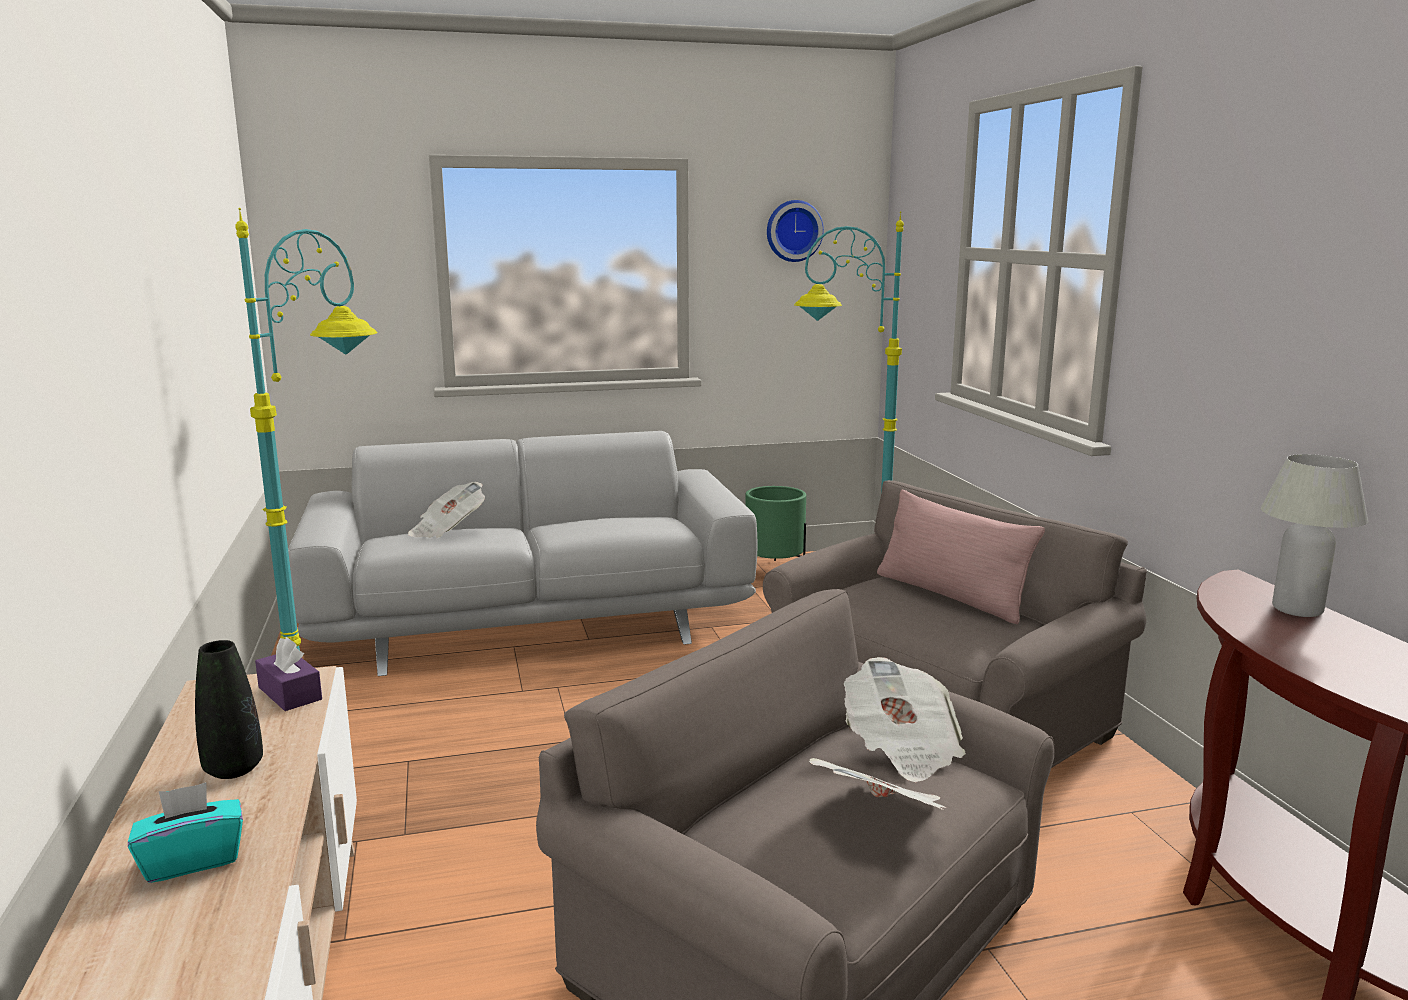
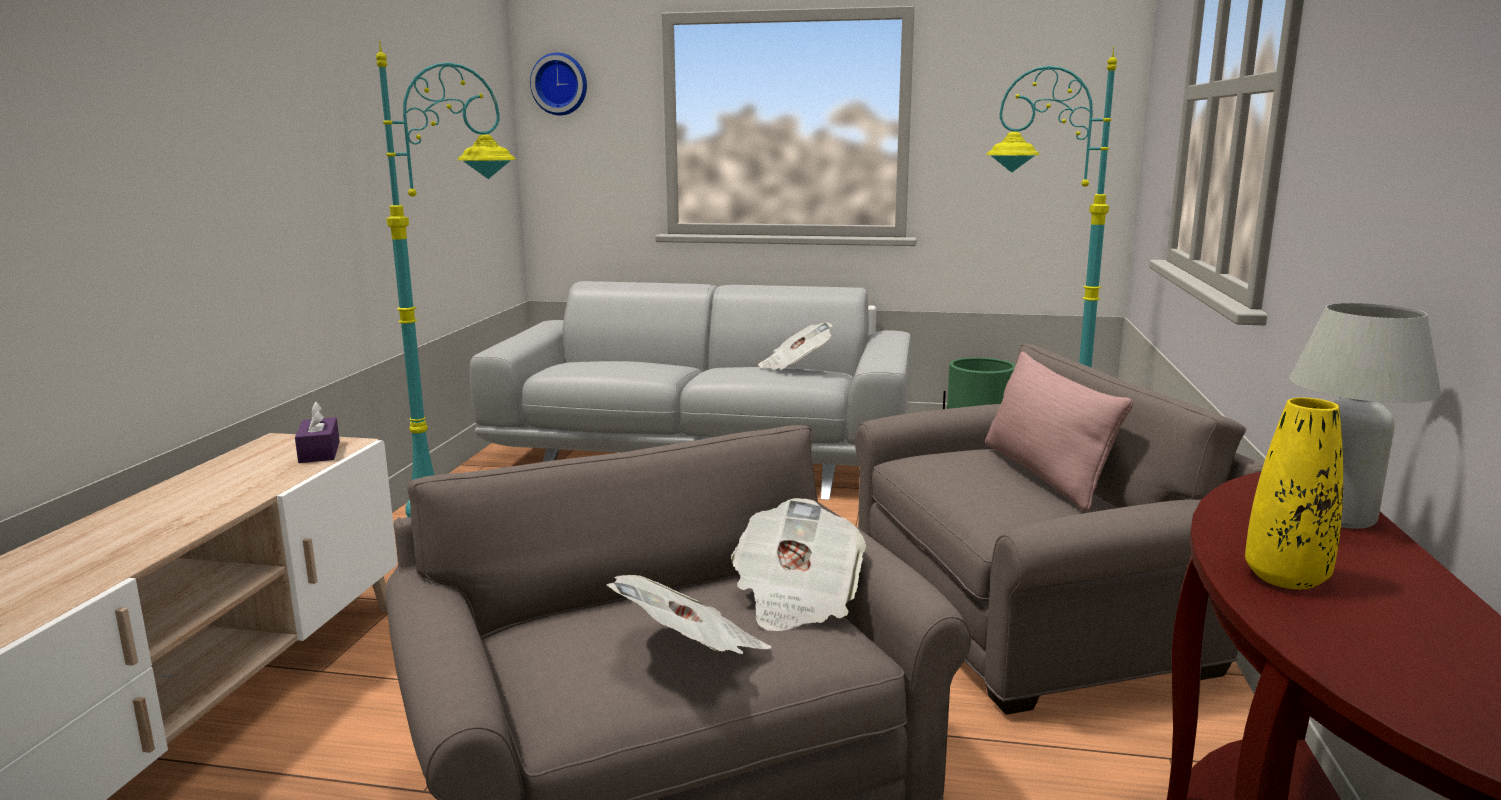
camera: 25 degrees right, 0 degrees up
turquoise tissue box [128,782,243,883] -> none
black vase [195,640,263,779] -> none
newspaper [408,482,485,538] -> newspaper moved to [758,322,833,370]
wall clock [767,200,824,262] -> wall clock moved to [530,53,587,115]
none -> yellow vase [1245,398,1343,589]

